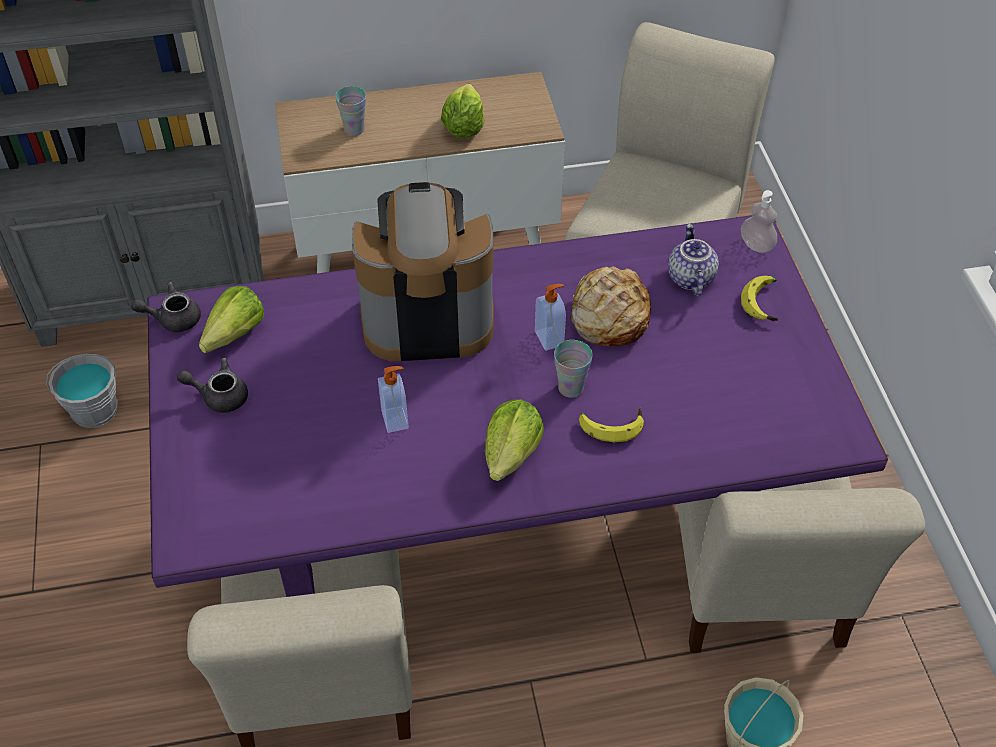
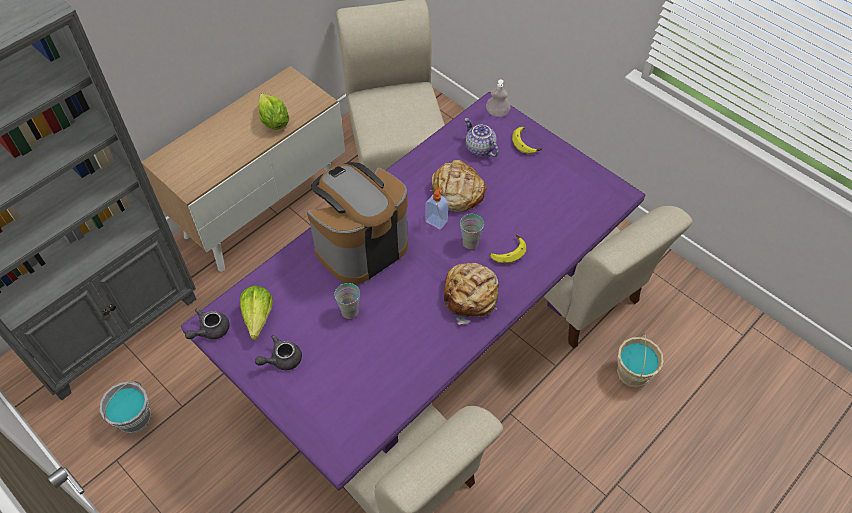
camera: 35 degrees left, 5 degrees up
cup [335,86,366,136] -> cup moved to [334,283,360,319]
soap dispenser [378,366,409,433] -> none
lettuce [485,400,544,481] -> bread [444,263,499,325]

